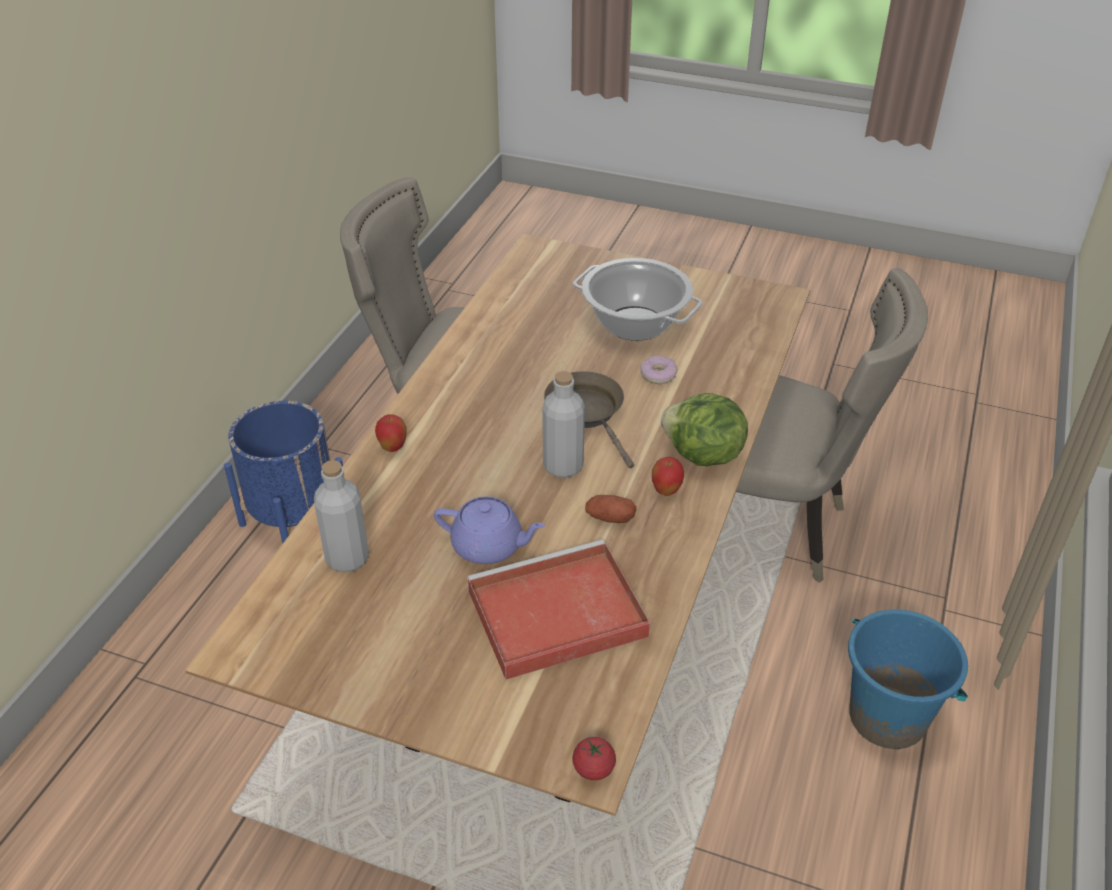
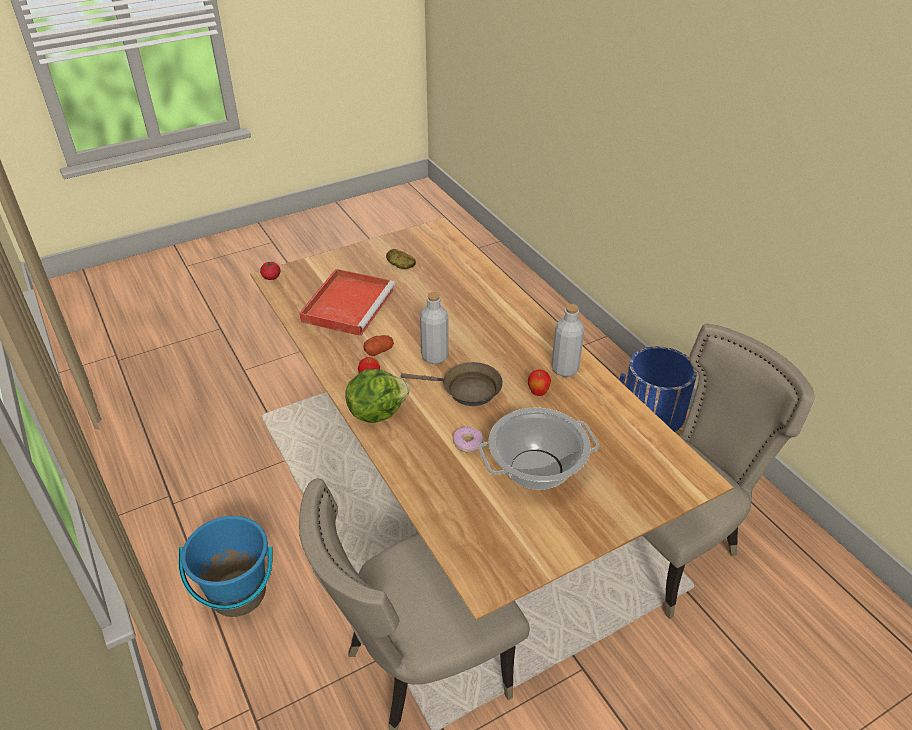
camera: 130 degrees right, 0 degrees up
grey bottle [314,460,369,572] -> grey bottle moved to [551,304,584,377]
apple [375,414,407,452] -> apple moved to [528,370,551,396]
purple teapot [434,497,545,564] -> none
none -> potato [386,249,416,269]

